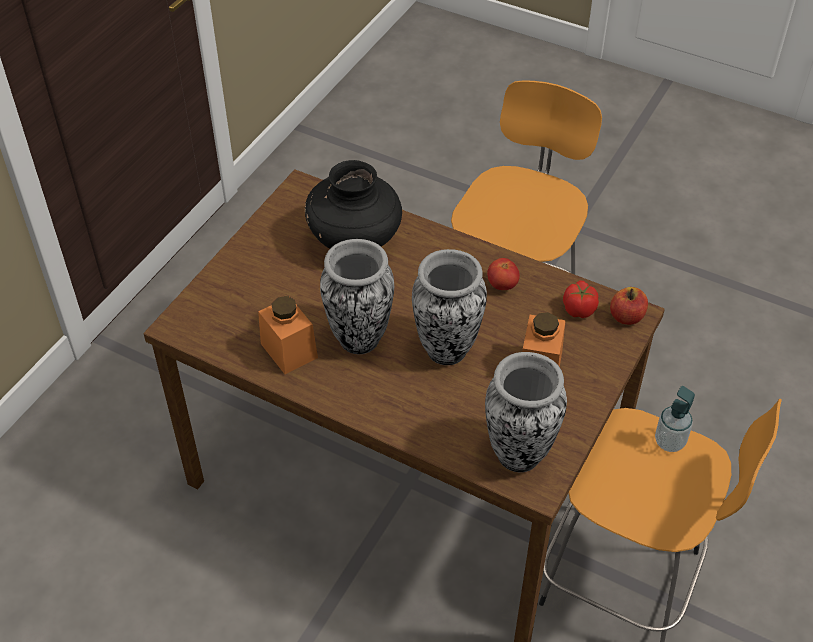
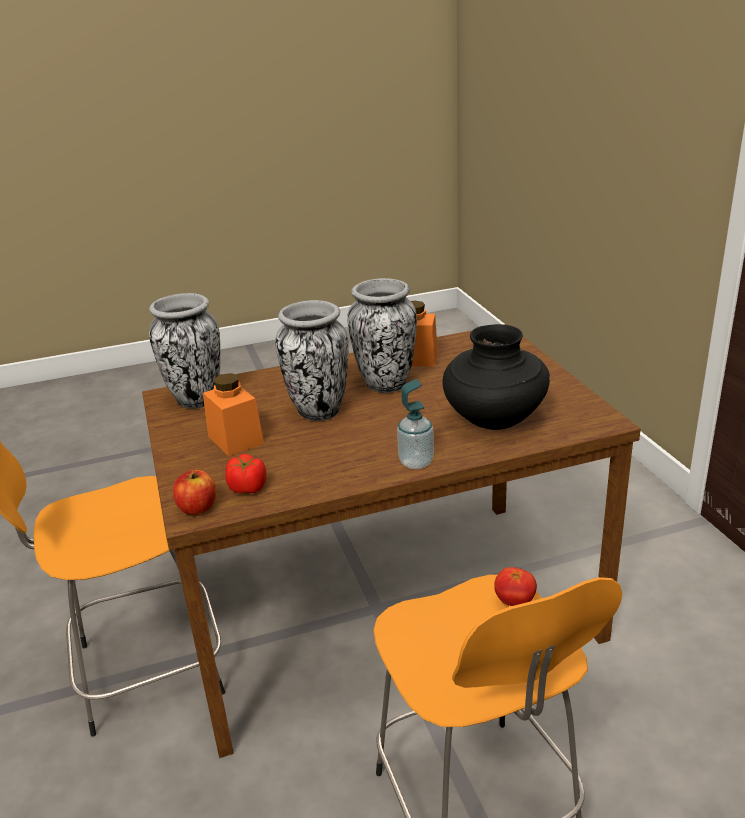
camera: 135 degrees right, 20 degrees down
tomato [487,258,520,290] -> tomato moved to [494,567,537,606]
soap dispenser [655,386,695,452] -> soap dispenser moved to [397,379,434,469]

